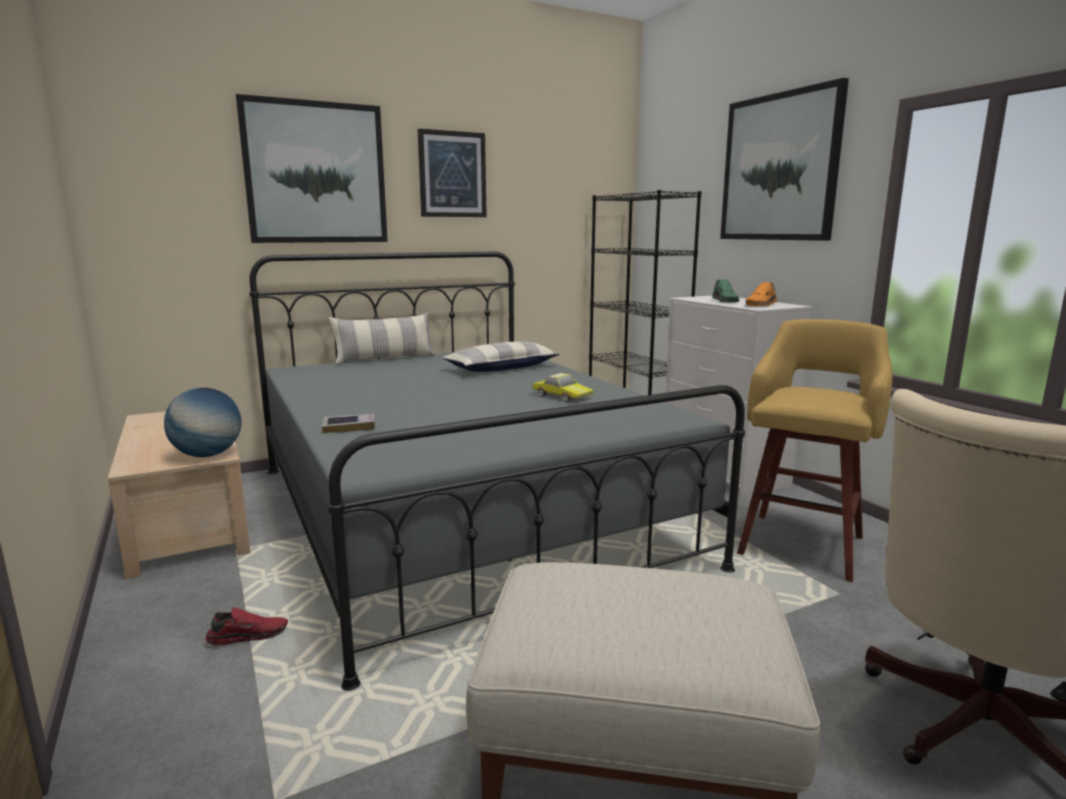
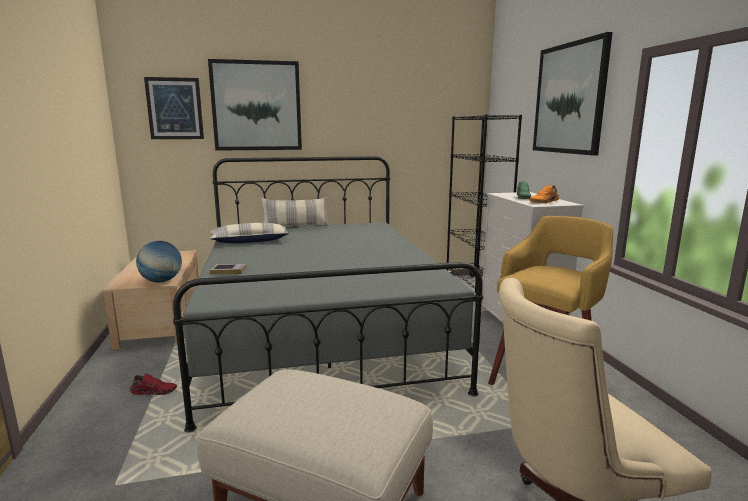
camera: 15 degrees right, 0 degrees up
picture [418,129,487,217] -> picture moved to [144,77,204,139]
pillow [443,341,560,372] -> pillow moved to [210,223,290,243]
toy car [532,373,594,402] -> none

